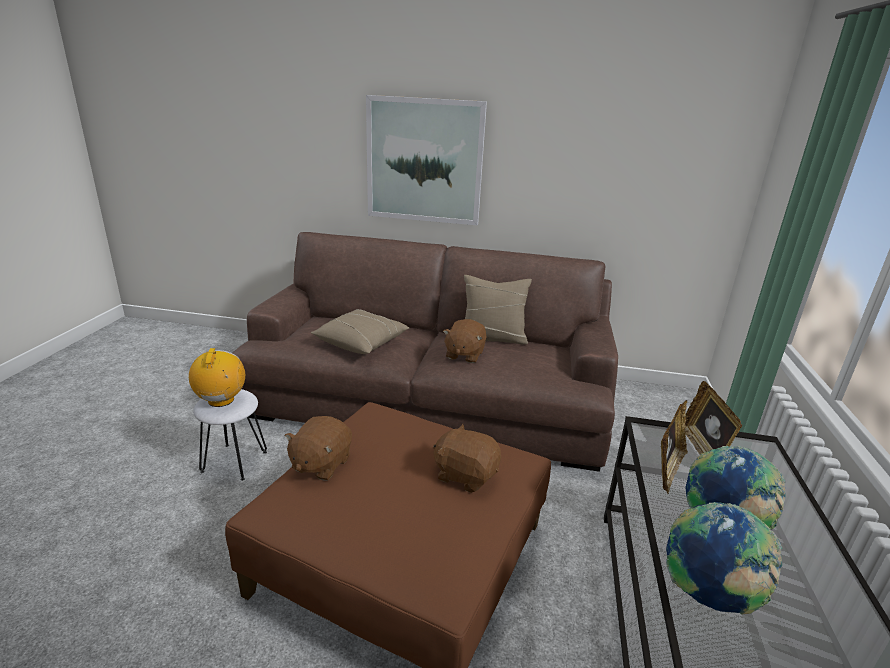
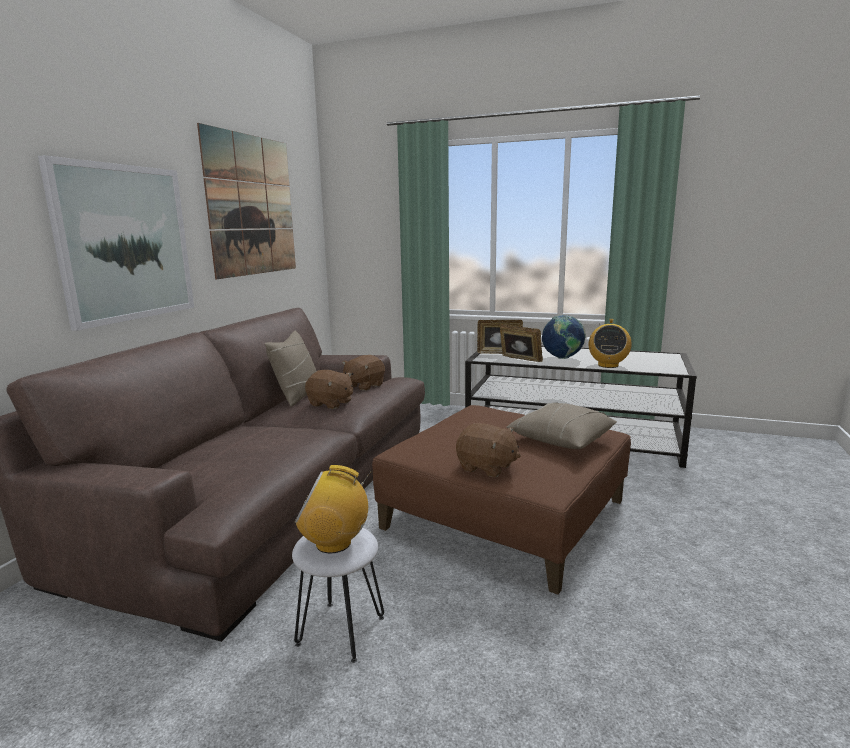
camera: 80 degrees left, 10 degrees down
beige pillow [311,309,409,354] -> beige pillow moved to [506,402,617,449]
brown plush toy [433,424,501,493] -> brown plush toy moved to [342,355,385,391]
globe [666,502,782,615] -> radio [589,319,632,368]
none -> picture [197,123,296,279]

